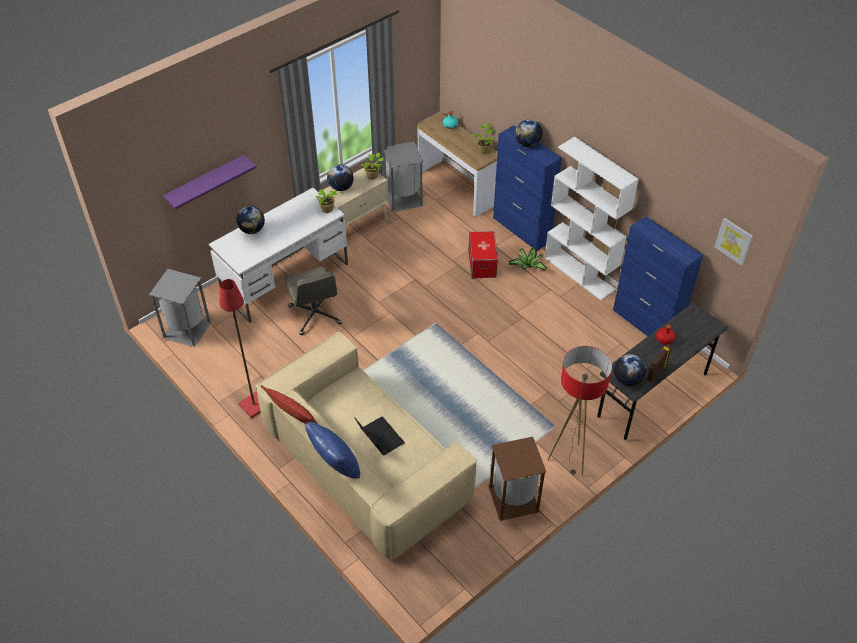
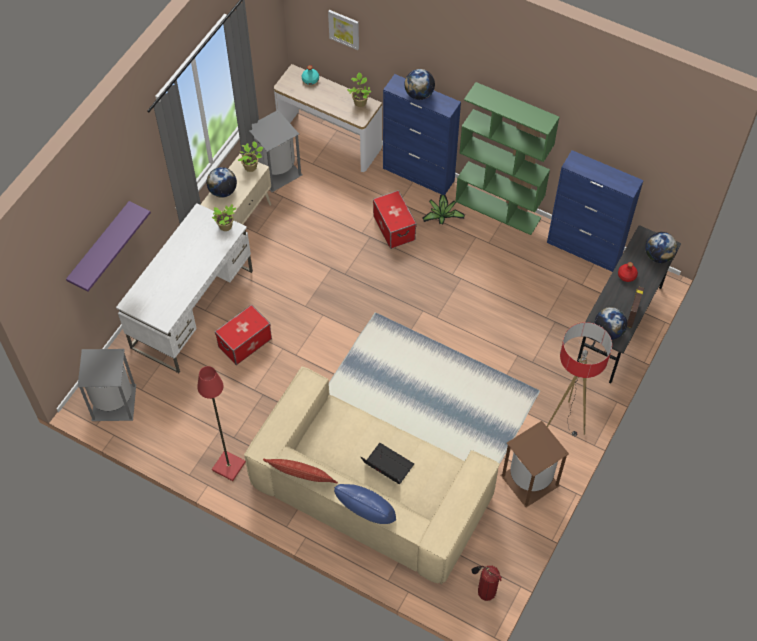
camera: 20 degrees left, 10 degrees up
globe [236,206,265,234] -> globe moved to [645,232,677,263]
grey office chair [285,266,342,335] -> storage box [215,305,272,365]
white bookcase [545,137,639,300] -> green bookcase [455,82,560,235]
picture [715,218,753,266] -> picture moved to [328,10,359,50]
none -> fire extinguisher [472,566,502,601]

